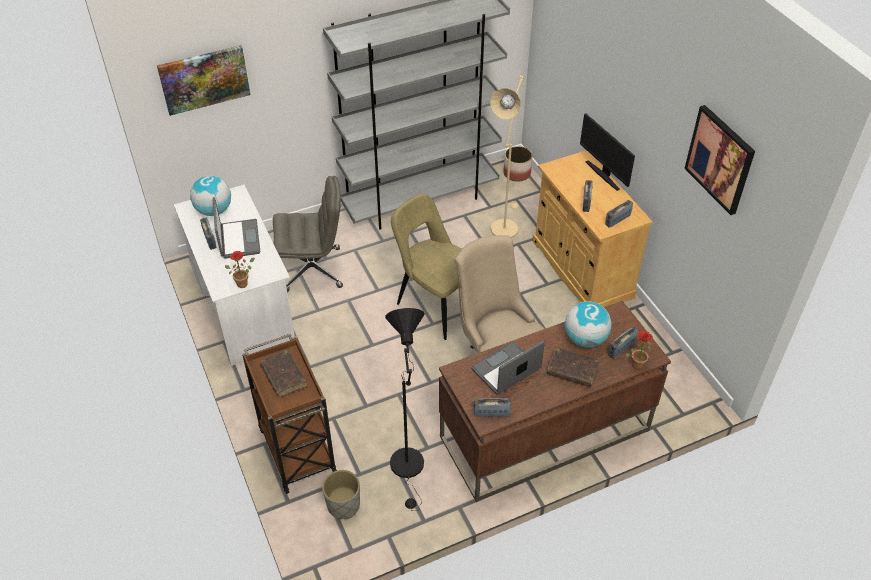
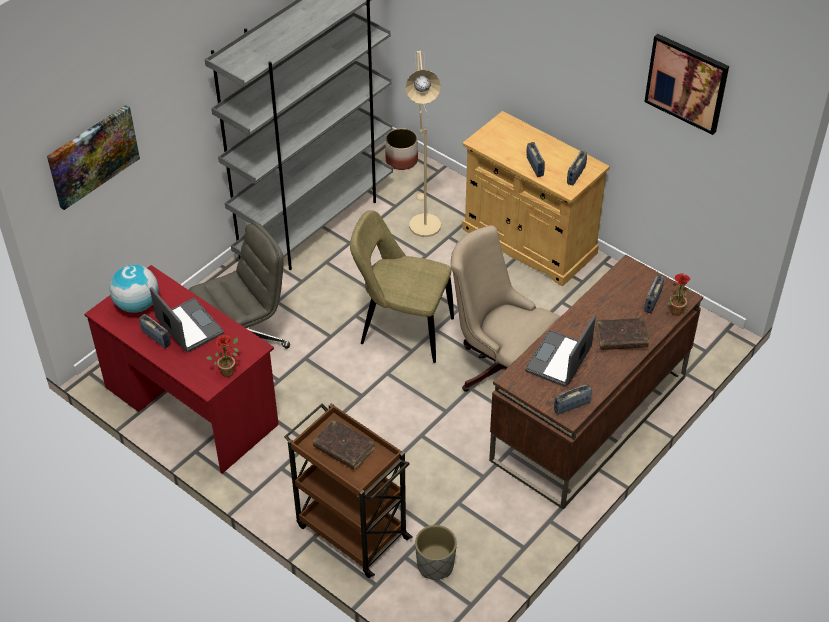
camera: 25 degrees left, 0 degrees up
white desk [174,185,295,366] -> red desk [85,265,279,474]
black floor lamp [385,308,425,510] -> none
globe [565,301,612,348] -> none
monitor [580,114,635,191] -> none

